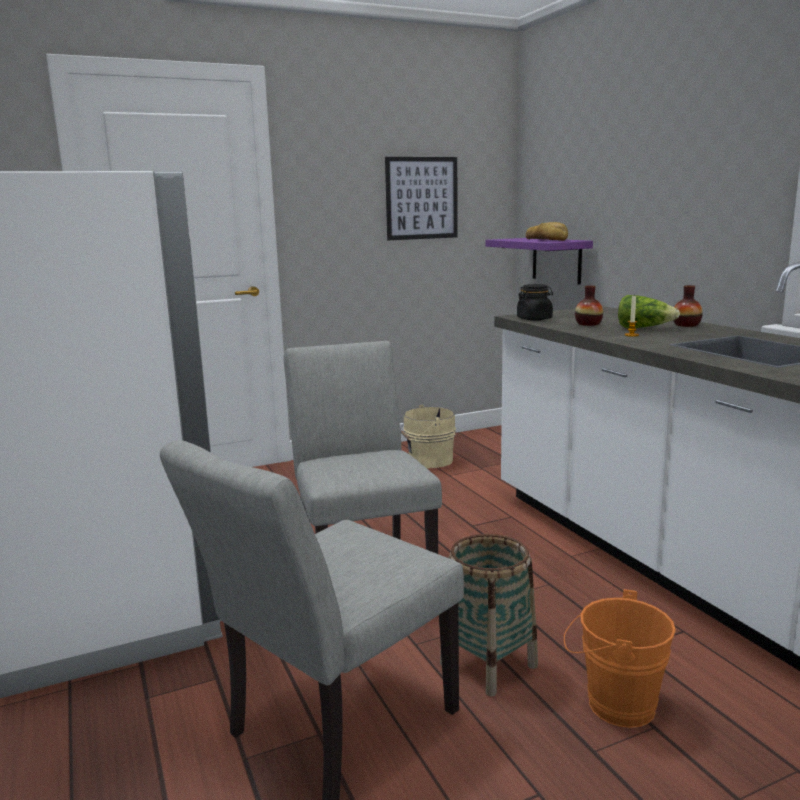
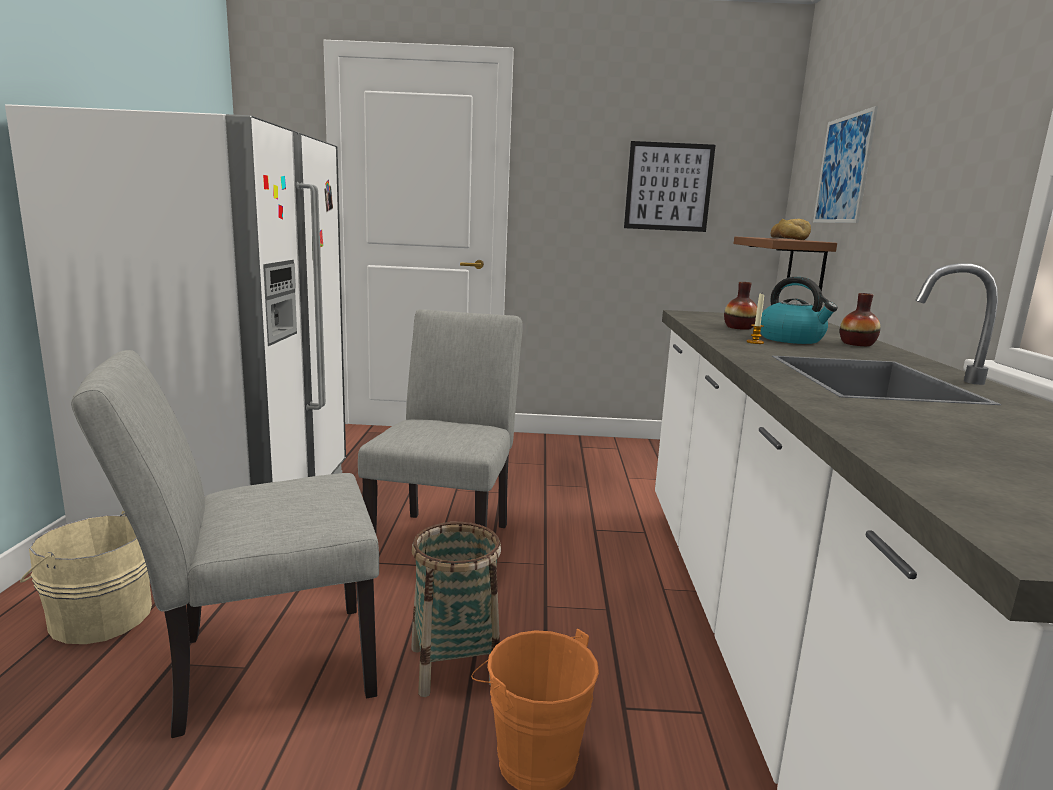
camera: 25 degrees right, 0 degrees up
beige bucket [400,404,456,468] -> beige bucket moved to [20,510,152,644]
purple shelf [486,238,593,285] -> brown shelf [734,237,837,292]
black jar [517,284,553,321] -> none
lettuce [618,295,680,328] -> kettle [760,277,838,344]
none -> picture [813,106,878,223]

